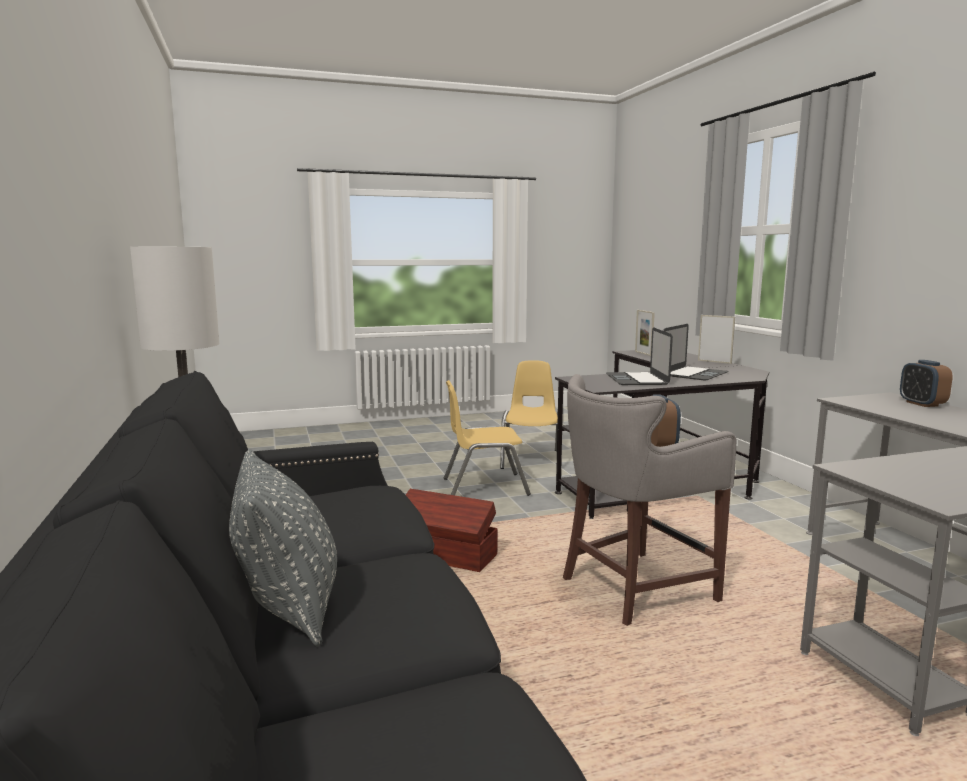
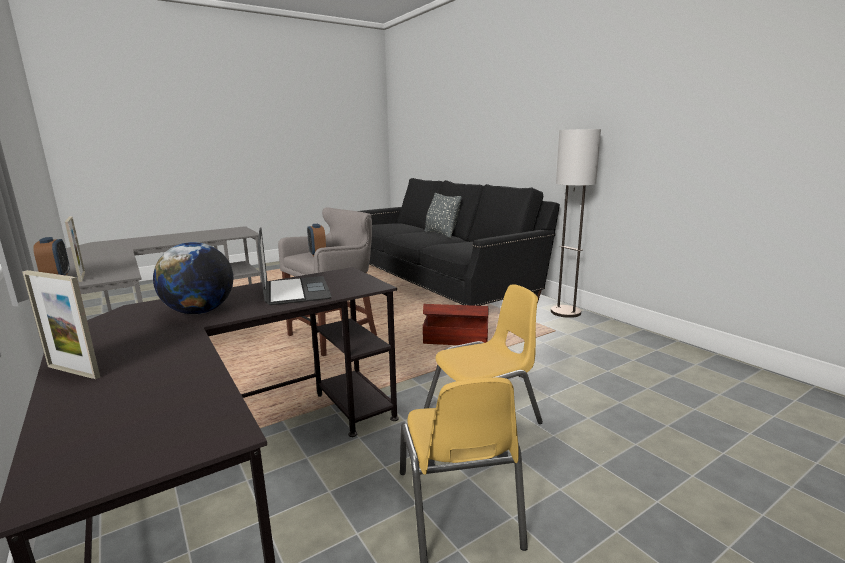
camera: 165 degrees right, 5 degrees up
picture frame [635,310,655,356] -> picture frame moved to [65,216,85,282]
laptop [663,324,728,381] -> globe [153,242,233,314]

